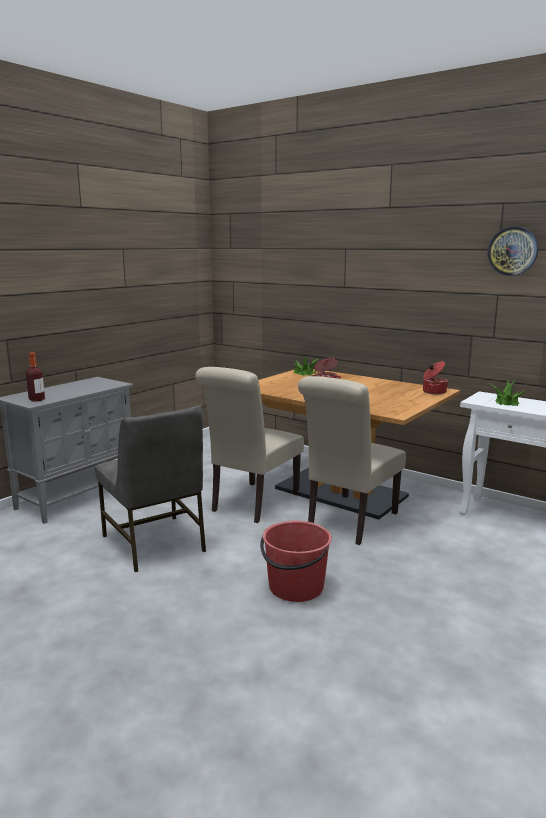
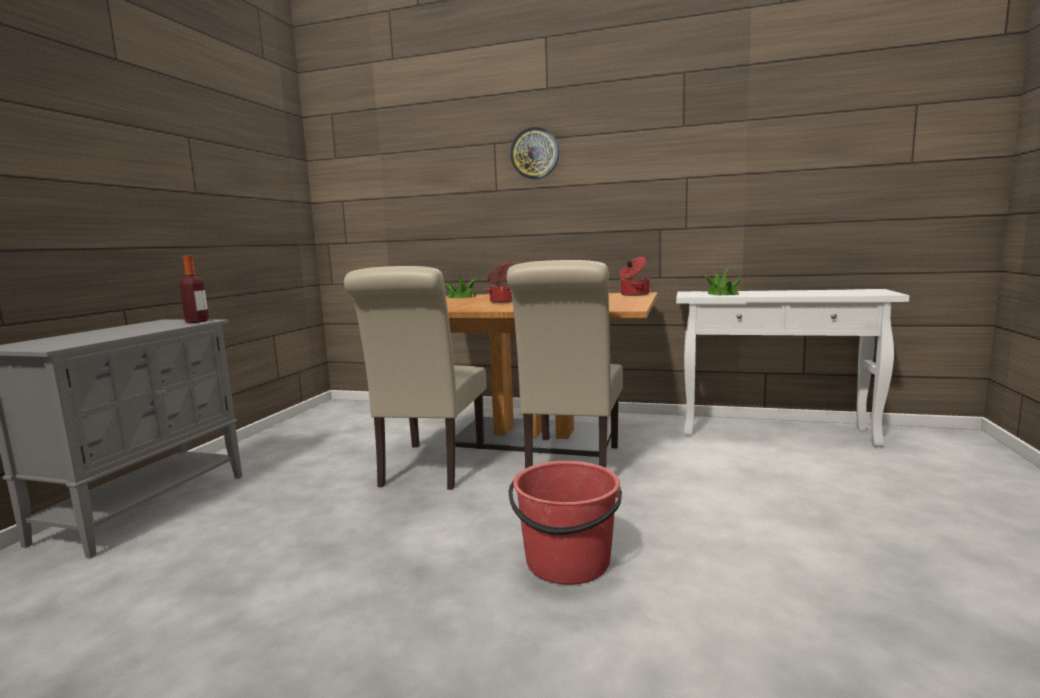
camera: 20 degrees left, 5 degrees down
bottle [26,353,45,402] -> bottle moved to [180,256,209,323]
grey chair [95,405,206,572] -> none
wall clock [488,226,538,276] -> wall clock moved to [510,127,559,180]

